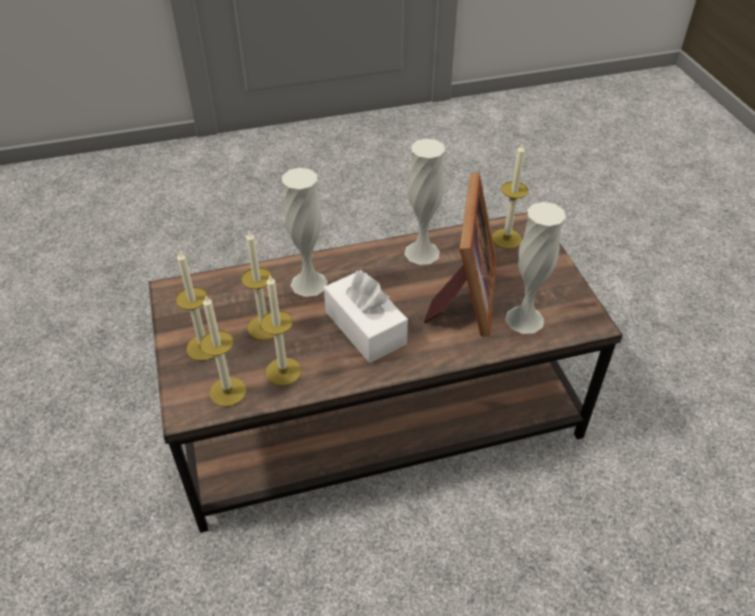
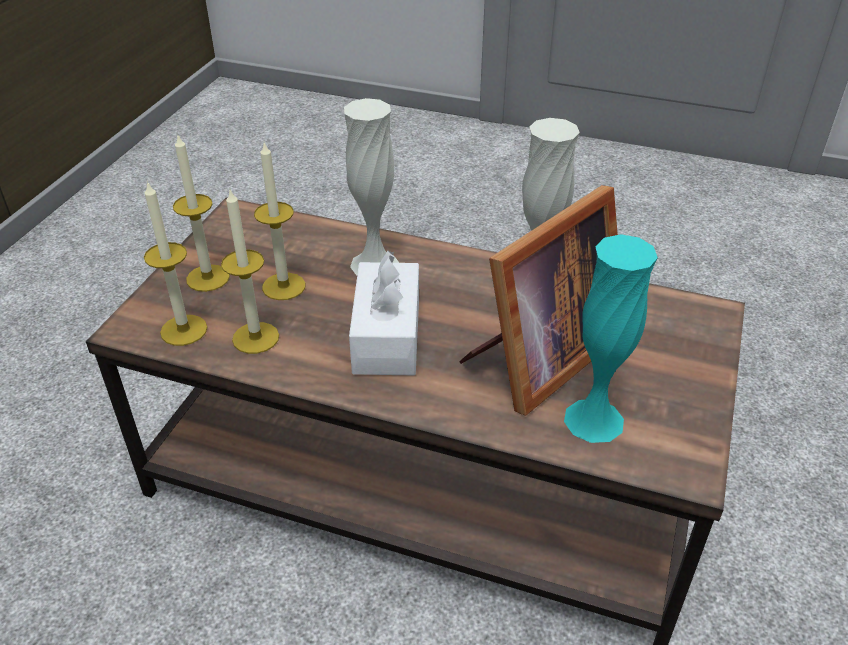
camera: 35 degrees right, 5 degrees down
candle [492,144,528,249] -> none
white vase [505,202,566,334] -> turquoise vase [564,234,658,443]

